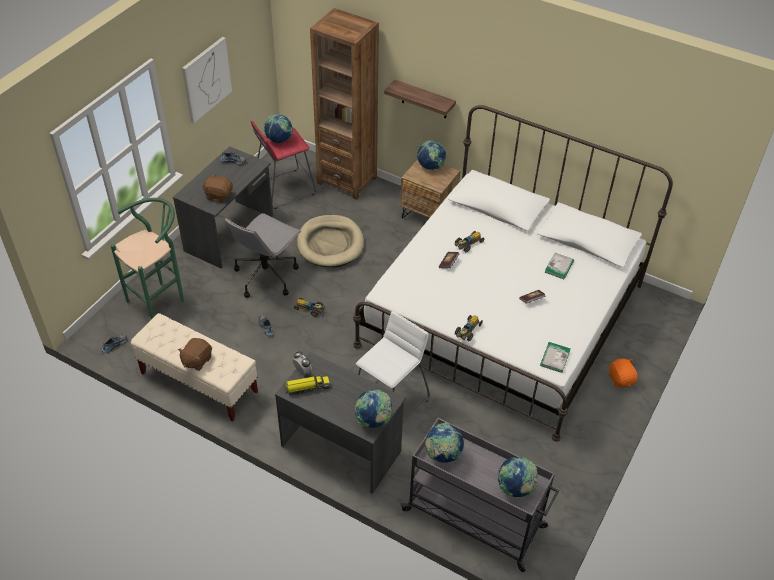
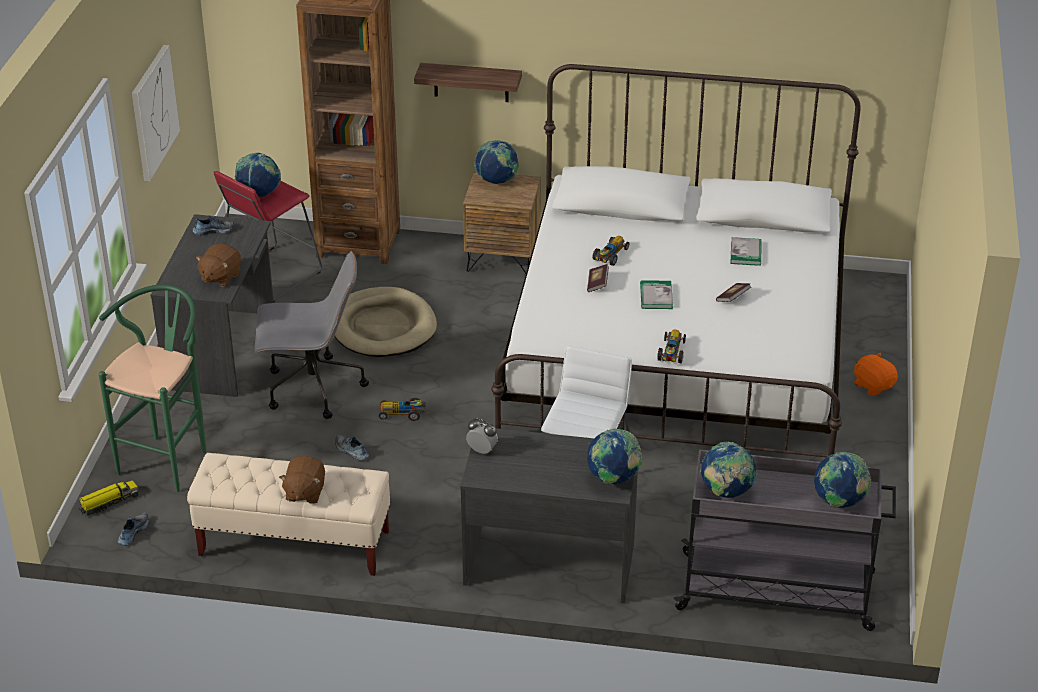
camera: 20 degrees left, 10 degrees down
brown plush toy [202,174,233,203] -> brown plush toy turned 60 degrees counterclockwise [195,244,241,287]
grey office chair [225,213,302,298] -> grey office chair turned 105 degrees counterclockwise [255,251,369,419]
toy truck [285,375,330,395] -> toy truck moved to [78,480,139,516]
book [540,342,571,373] -> book moved to [640,280,673,309]

